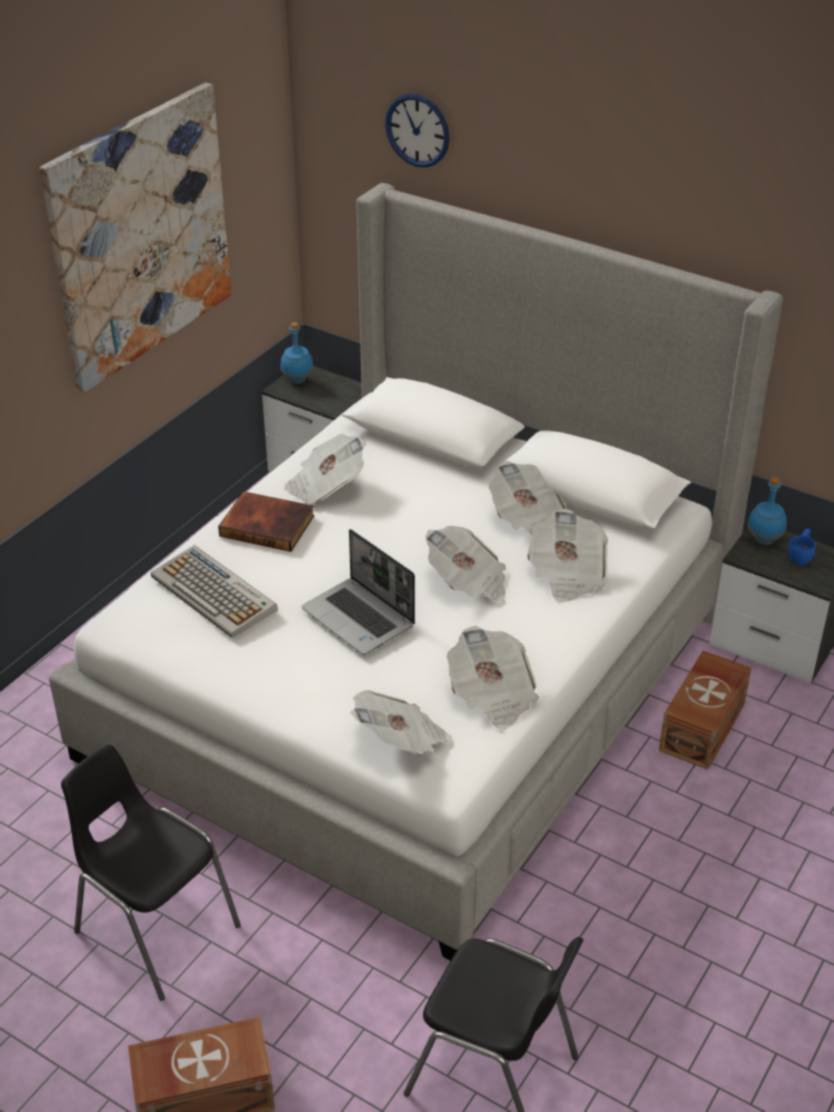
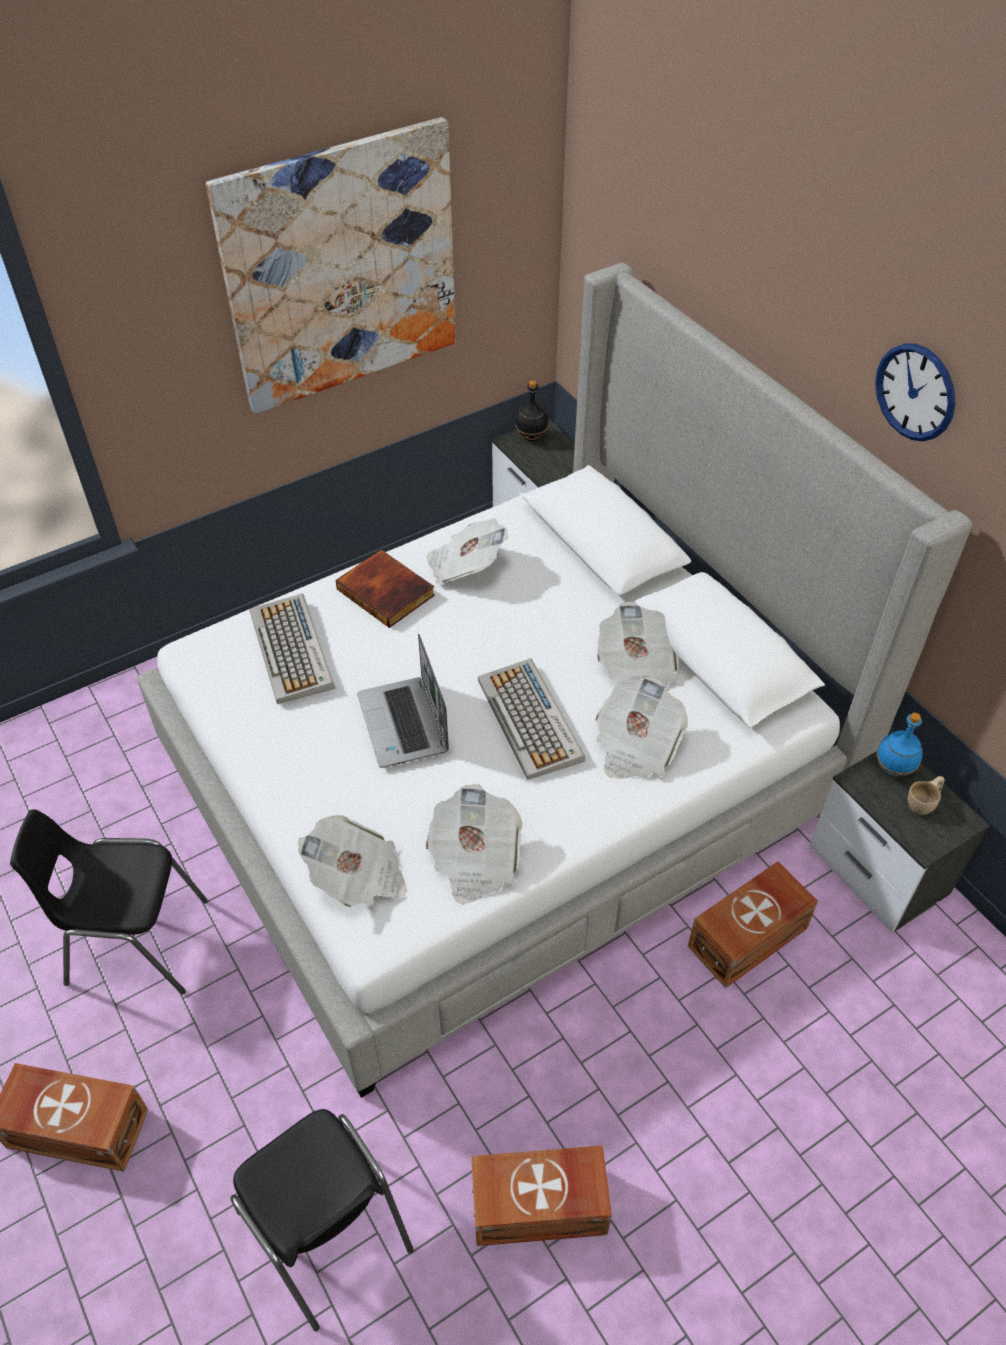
camera: 25 degrees right, 10 degrees up
black chair [61,744,241,1001] -> black chair turned 60 degrees counterclockwise [10,809,208,994]
blue bottle [281,322,313,384] -> black bottle [515,381,548,441]
wall clock [385,94,450,168] -> wall clock moved to [875,343,956,441]
newspaper [426,526,506,601] -> keyboard [478,658,585,780]
blue cup [788,529,816,565] -> beige cup [908,776,945,815]
none -> brown storage box [471,1145,612,1246]

